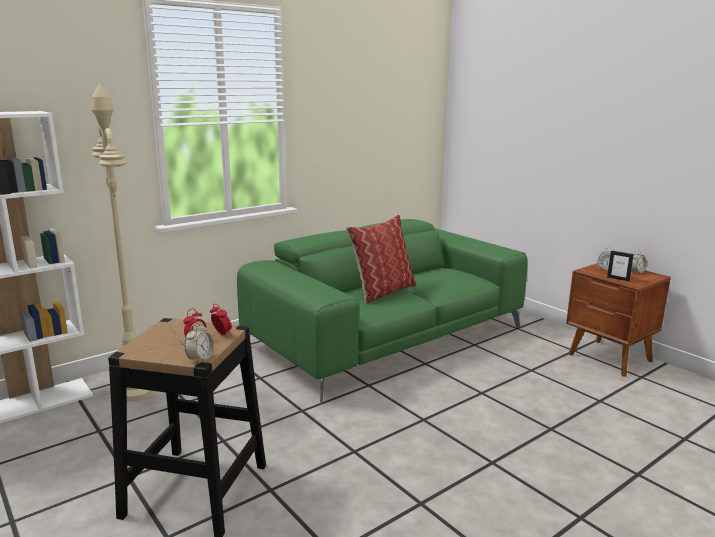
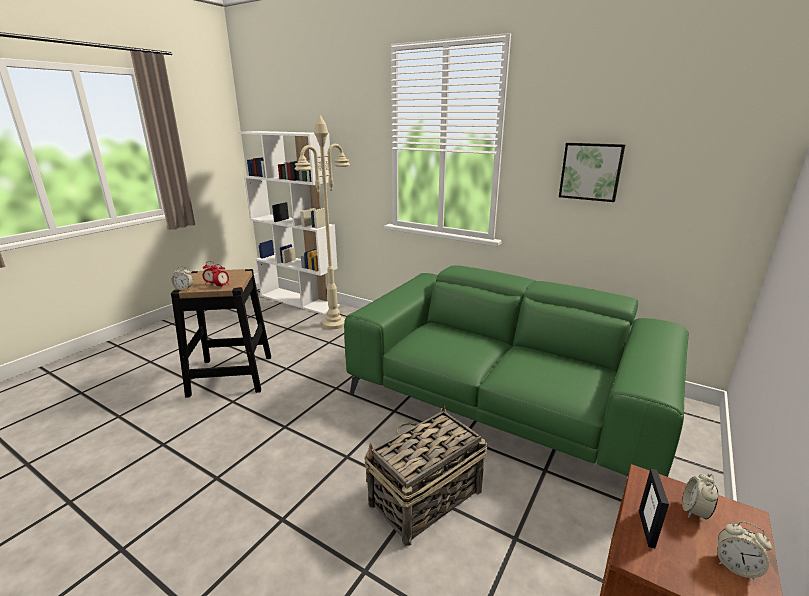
camera: 70 degrees right, 5 degrees up
pillow [346,215,416,304] -> none
none -> basket [364,405,488,546]
none -> picture [559,143,625,202]

